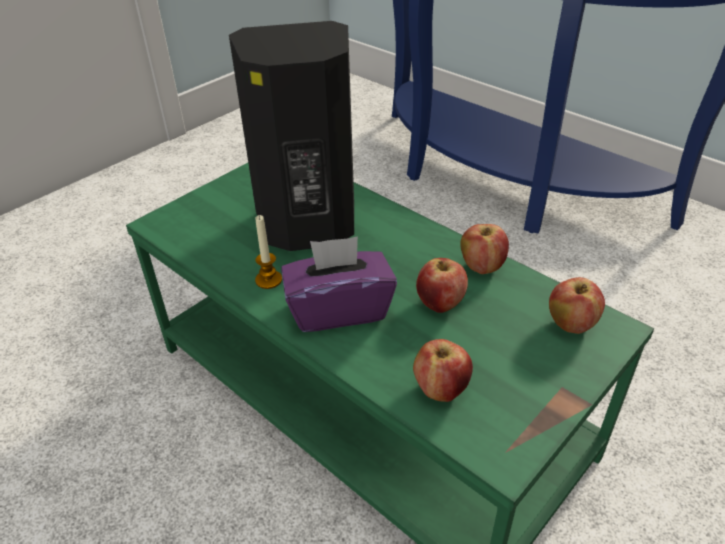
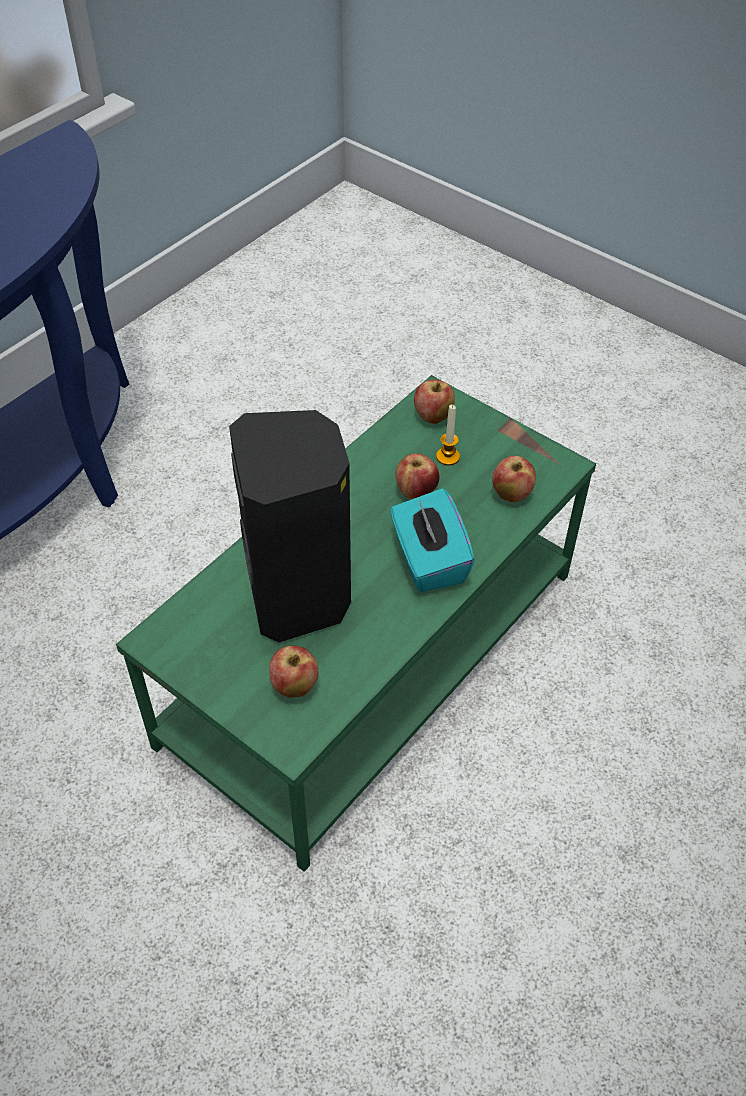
camera: 95 degrees left, 10 degrees up
candle [255,215,282,289] -> candle moved to [436,404,460,465]
purple tissue box [281,236,397,332] -> turquoise tissue box [390,488,475,592]
apple [460,224,509,274] -> apple moved to [269,646,318,698]

